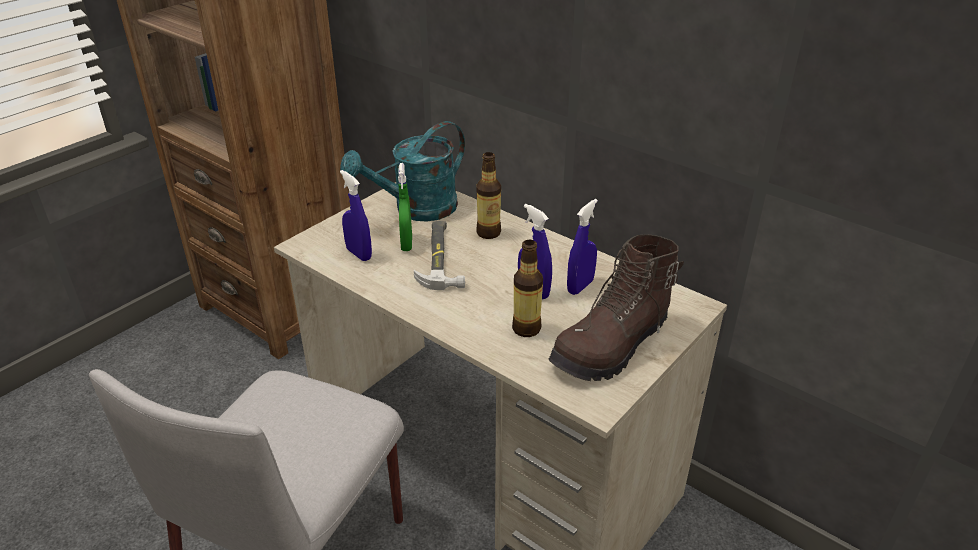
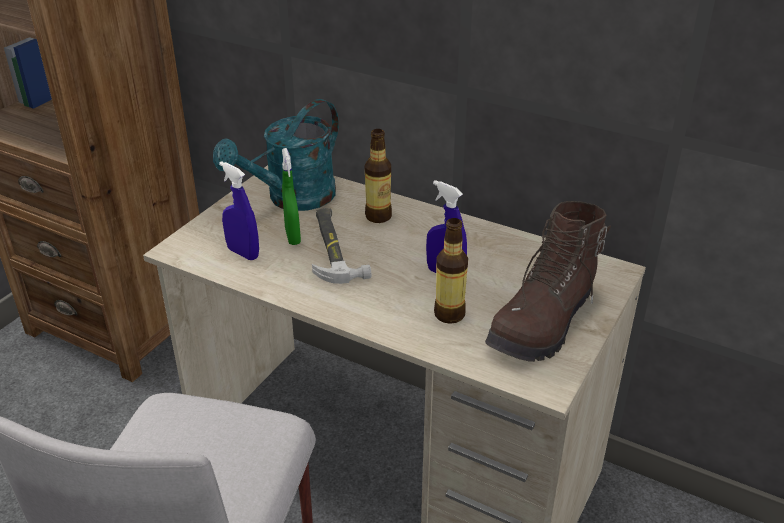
camera: 10 degrees left, 0 degrees up
blue spray bottle [567,199,598,295] -> none

